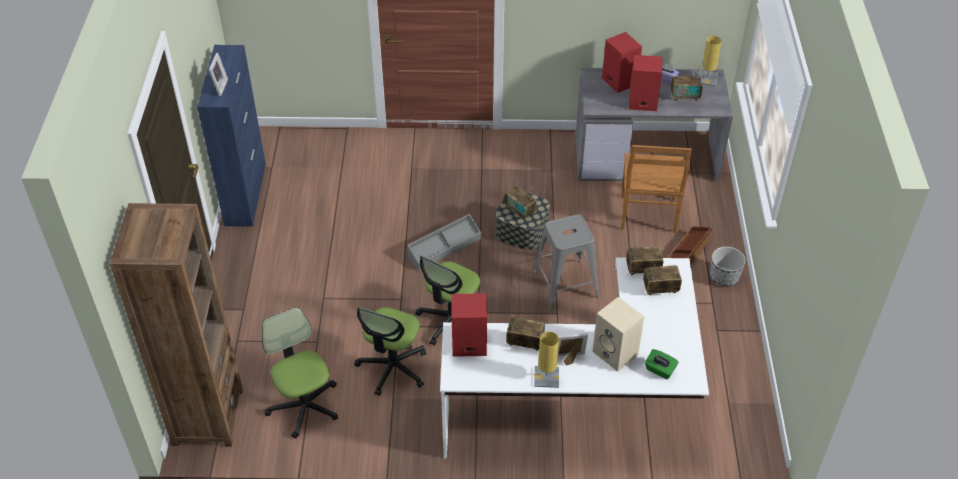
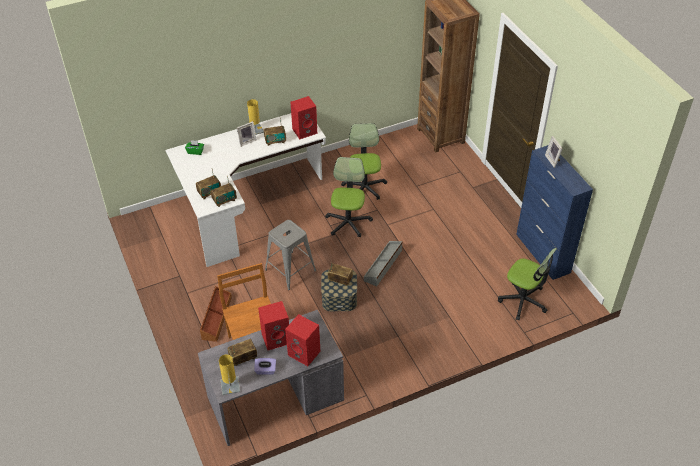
camera: 155 degrees right, 0 degrees up
office chair [262,307,338,438] -> office chair moved to [498,248,557,320]
beige speaker [592,297,644,372] -> none
planter [710,246,746,286] -> none

